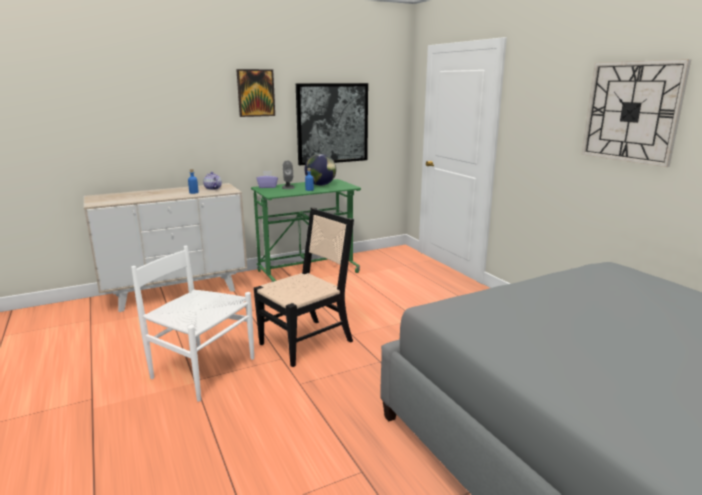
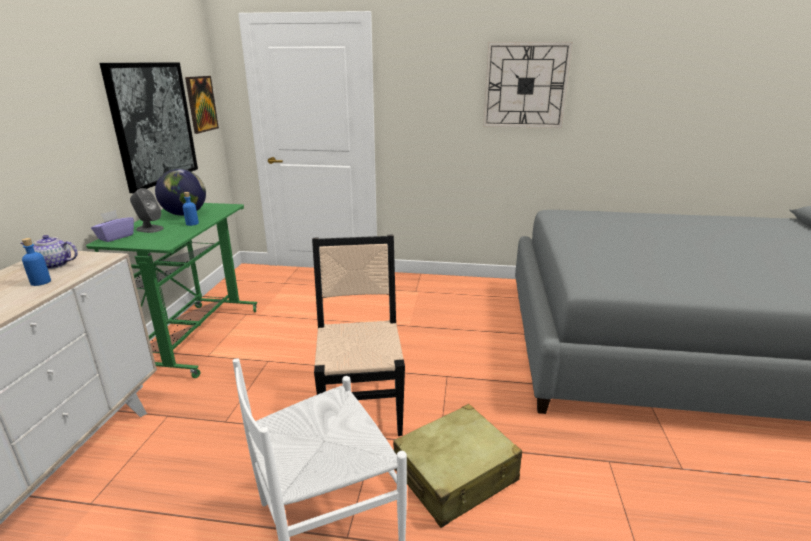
camera: 55 degrees left, 5 degrees up
picture [236,69,275,117] -> picture moved to [185,76,219,134]
none -> beige suitcase [393,404,522,528]

